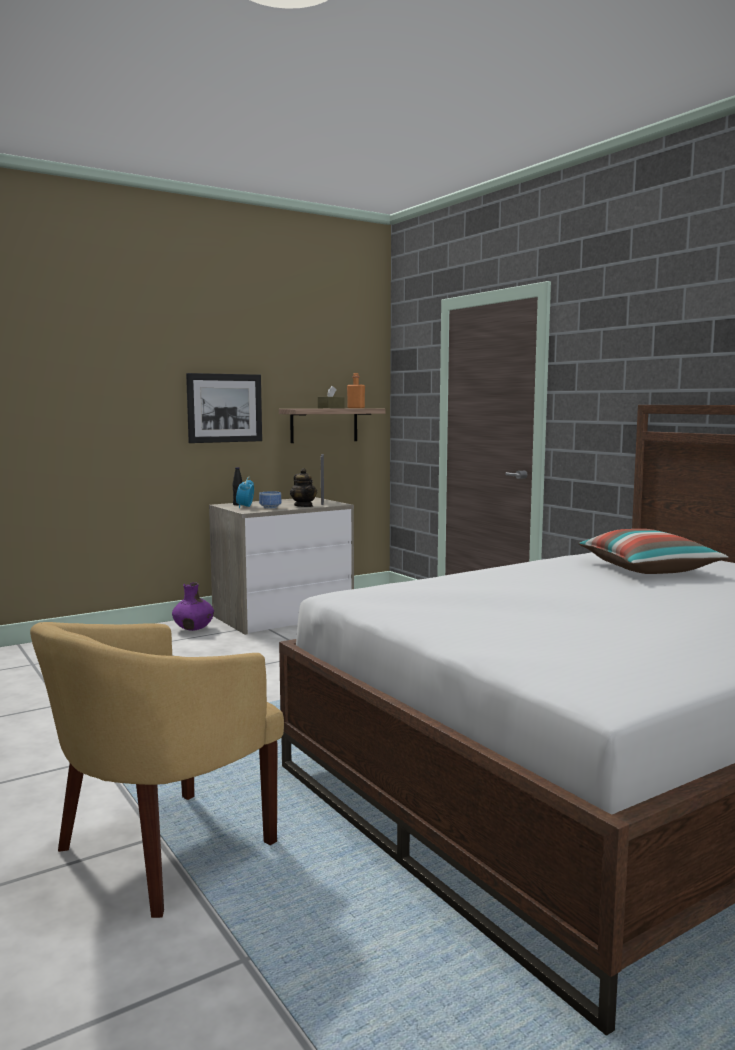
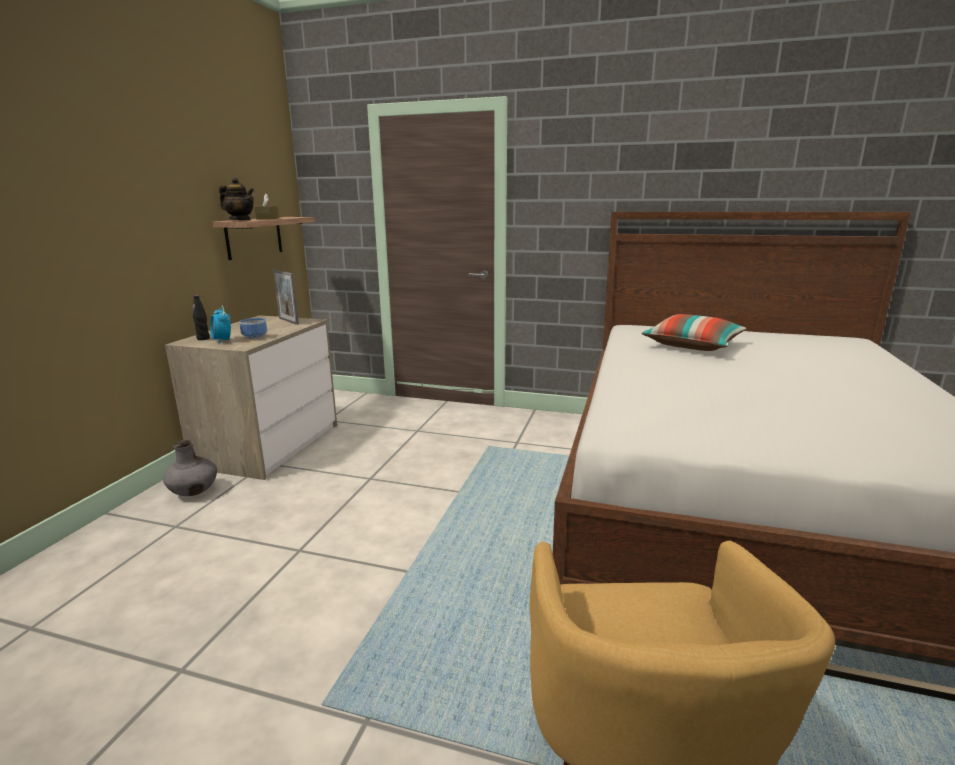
camera: 40 degrees left, 10 degrees up
purple vase [172,582,214,631] -> grey vase [163,440,217,496]
picture [186,373,262,443] -> none
teapot [290,468,317,507] -> teapot moved to [219,177,254,220]
orange bottle [347,373,365,408] -> none

